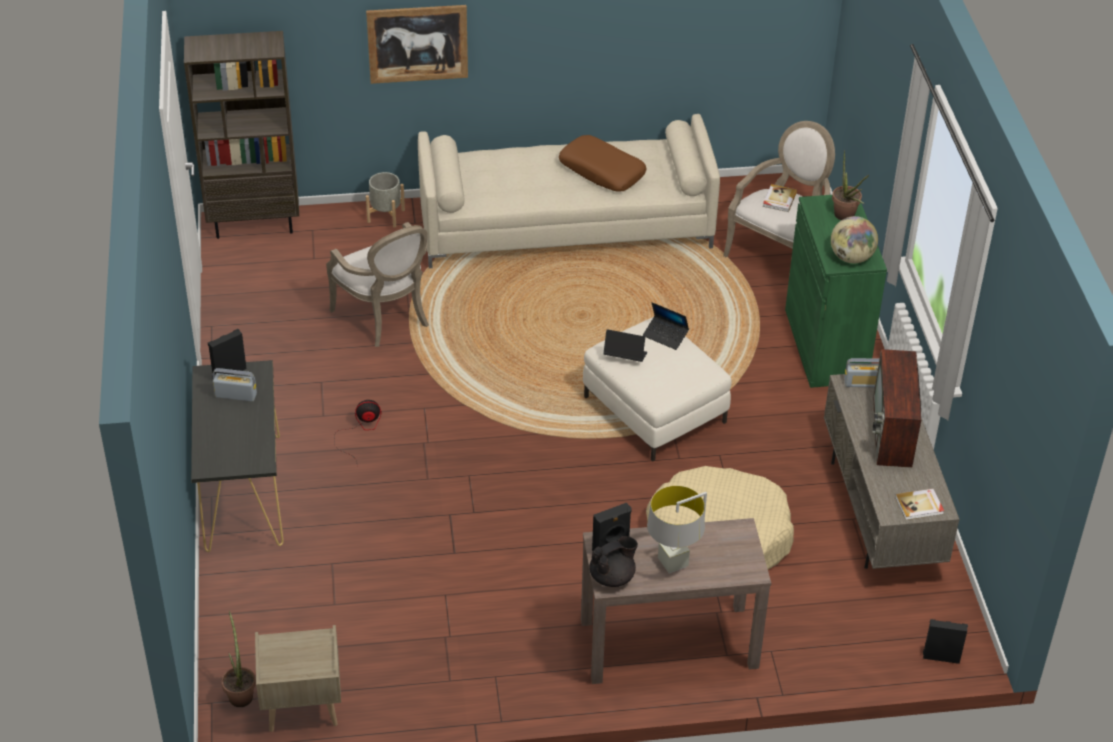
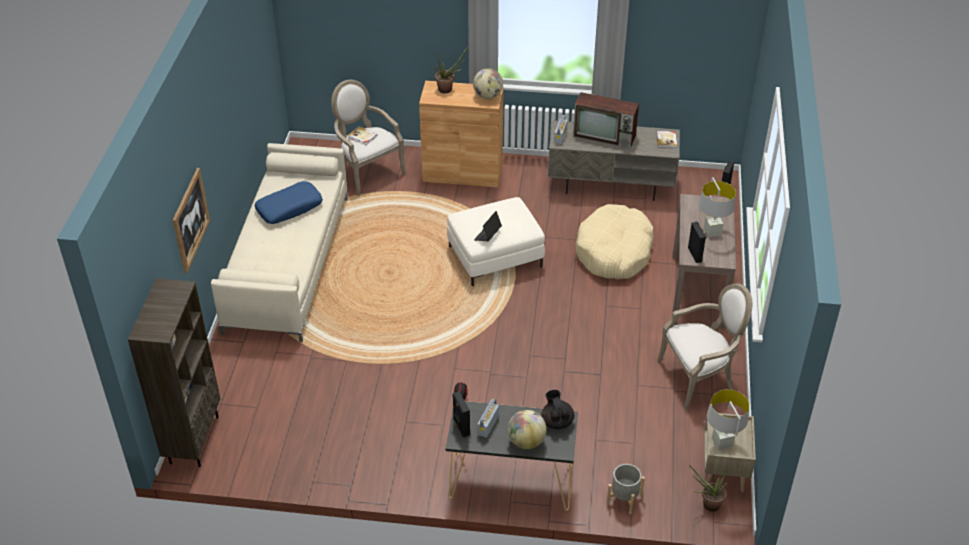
camera: 75 degrees left, 0 degrees up
armchair [326,222,429,347] -> armchair moved to [657,283,752,410]
grey planter [366,172,405,228] -> grey planter moved to [607,464,645,514]
brown pillow [559,135,647,192] -> blue pillow [255,181,323,224]
black teapot [589,536,638,587] -> black teapot moved to [541,390,574,429]
laptop [643,302,689,350] -> none
green cabinet [785,195,887,388] -> brown cabinet [419,81,503,188]
none -> globe [507,410,547,449]
none -> grey table lamp [707,389,749,450]

